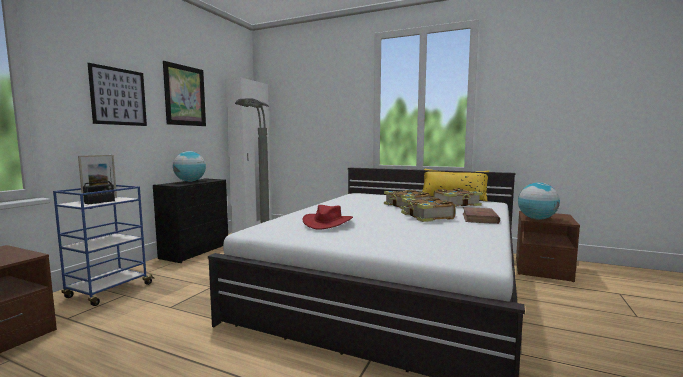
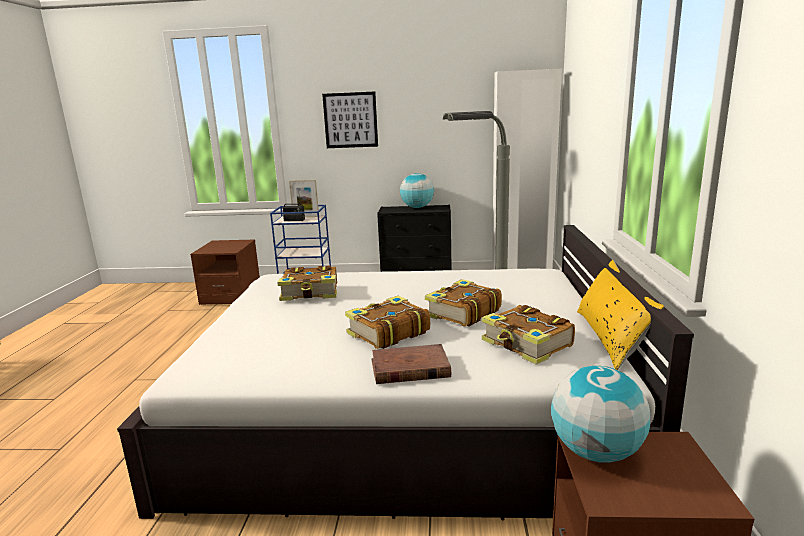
camera: 70 degrees right, 10 degrees up
picture [163,61,206,126] -> none
red hat [303,205,353,230] -> book [277,266,337,301]

